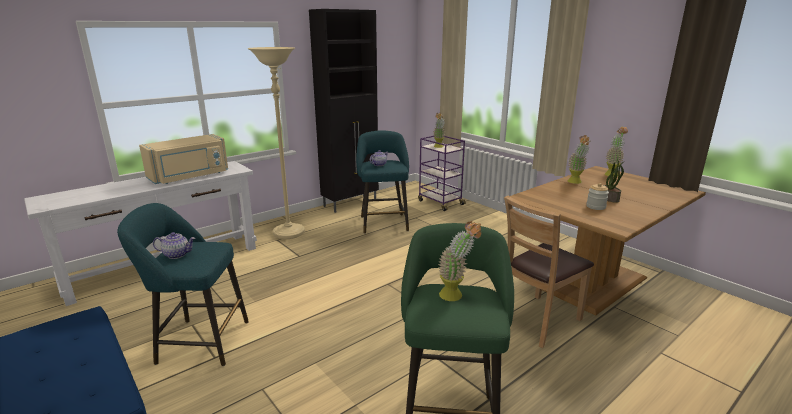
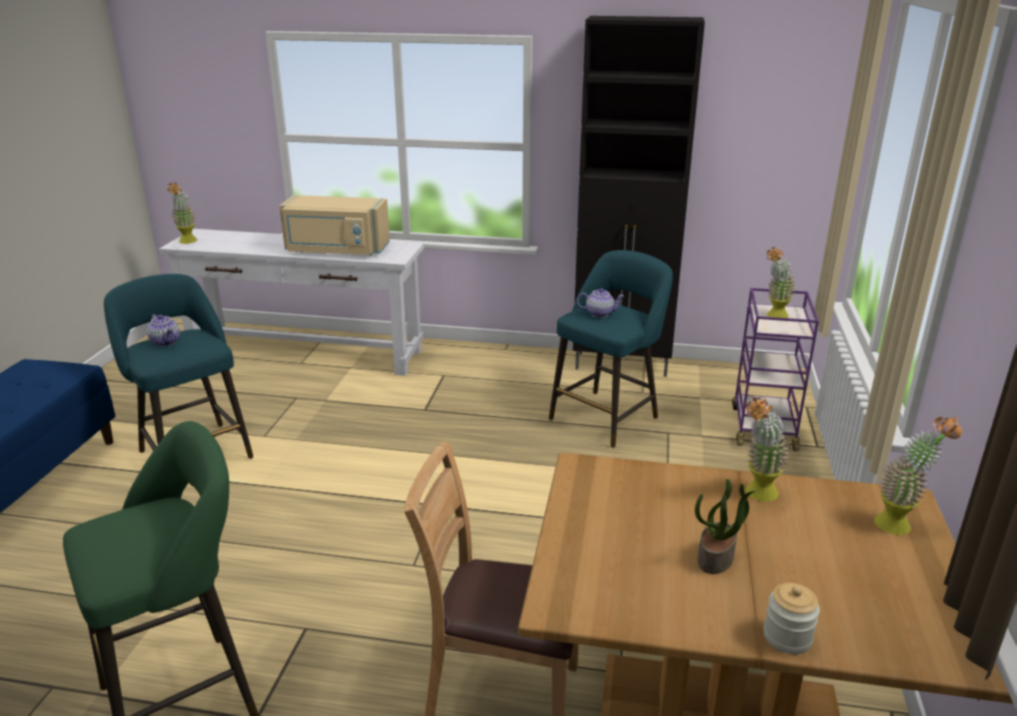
camera: 50 degrees right, 5 degrees up
beige floor lamp [247,47,305,239] -> none
potted plant [438,221,482,301] -> potted plant moved to [167,182,197,244]
jar [586,183,609,210] -> jar moved to [764,583,820,654]

